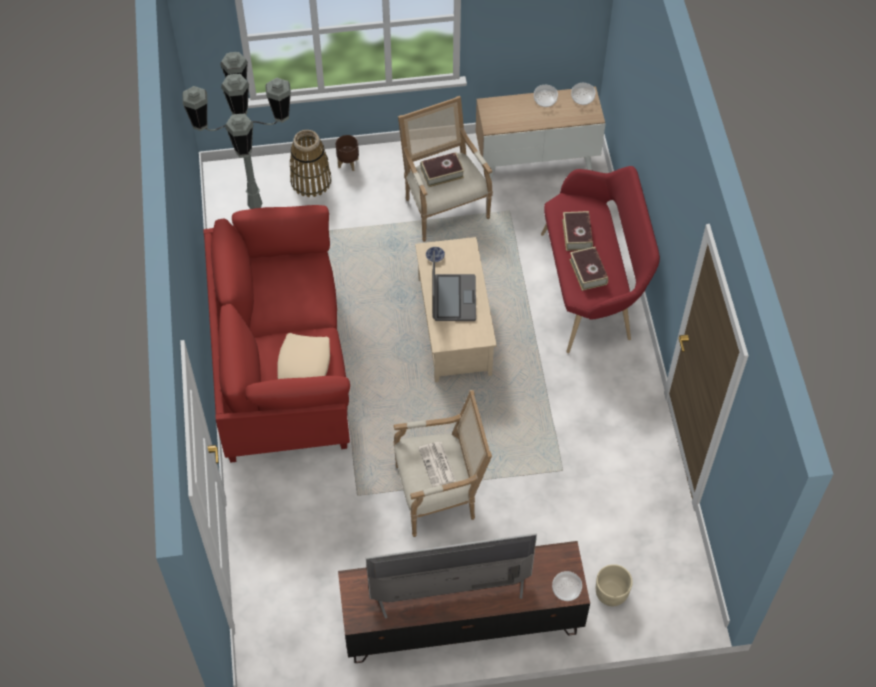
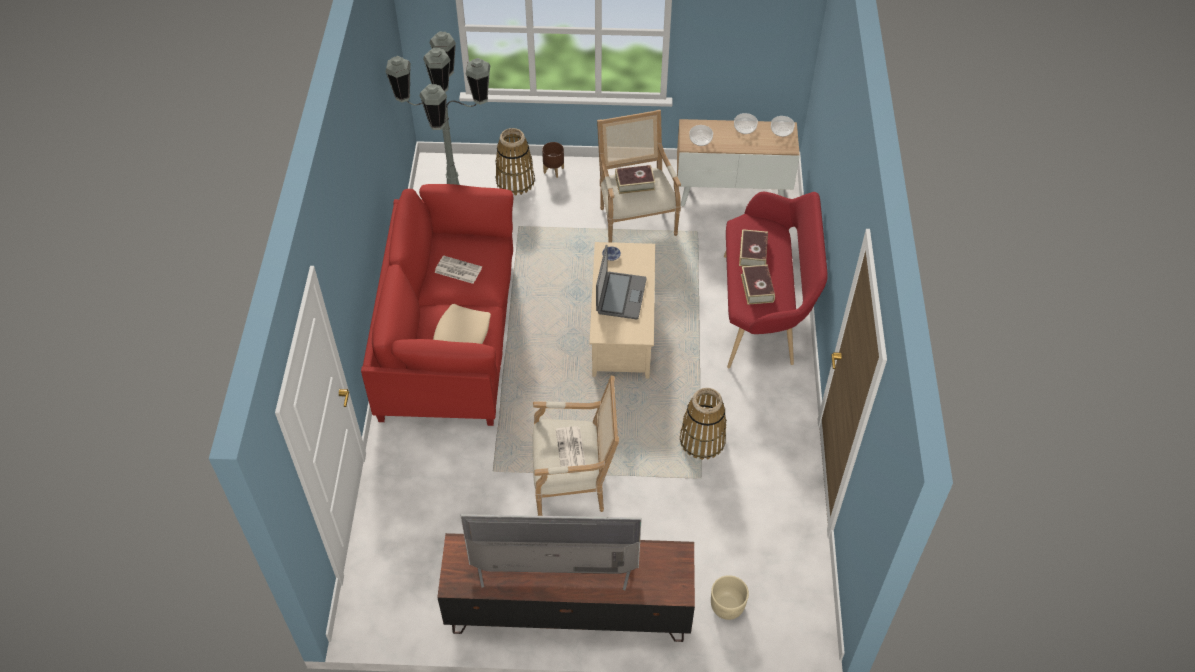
camera: 10 degrees right, 5 degrees down
bowl [552,571,582,601] -> bowl moved to [689,125,713,146]
none -> newspaper [434,255,482,284]
none -> basket [680,388,727,460]

